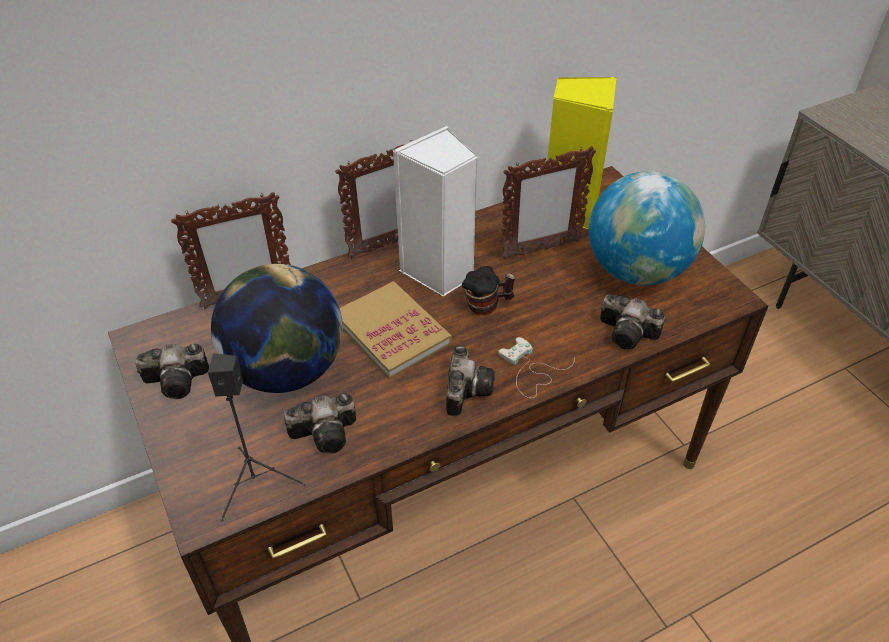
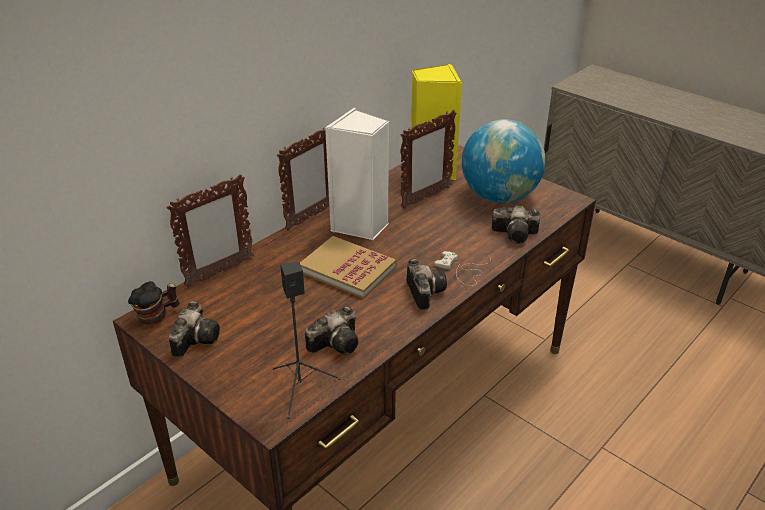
camera: 20 degrees left, 10 degrees down
camera [135,344,209,399] -> camera turned 45 degrees counterclockwise [169,300,220,357]
globe [211,264,343,393] -> none
mug [462,266,516,315] -> mug moved to [128,281,180,326]

